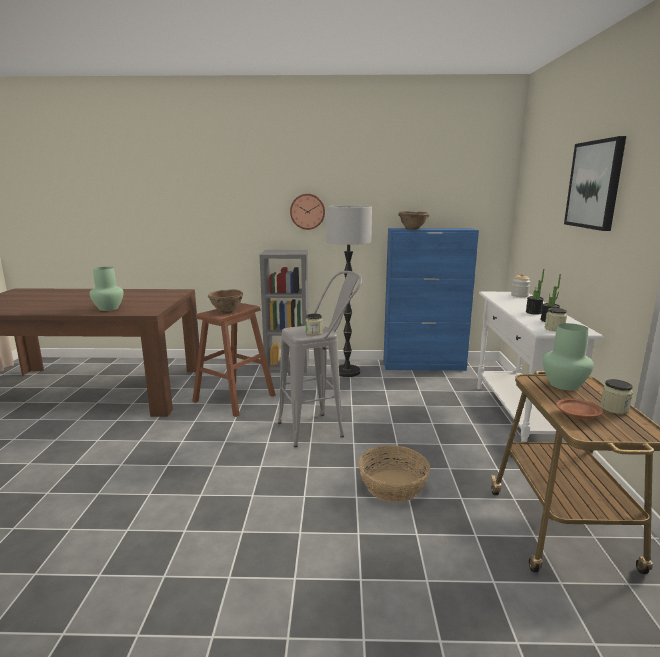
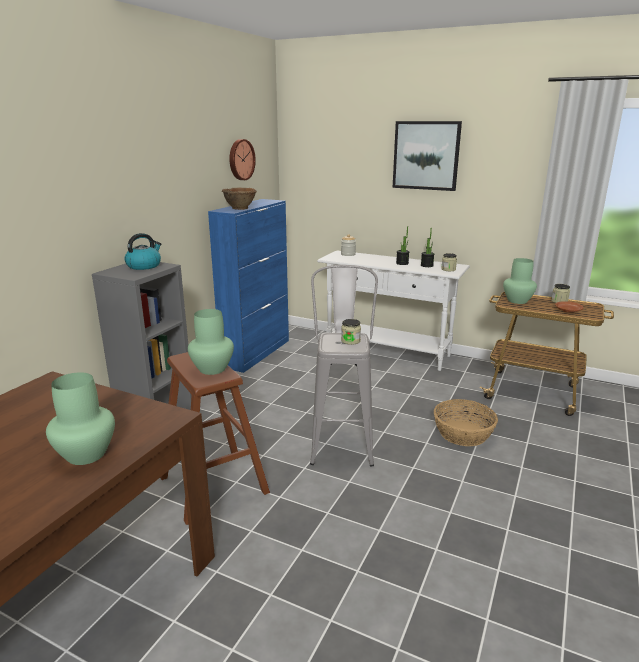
camera: 65 degrees left, 5 degrees up
brown bowl [208,289,243,314] -> green vase [188,309,234,375]
wall clock [290,194,325,230] -> wall clock moved to [229,139,256,180]
floor lamp [326,205,372,377] -> none
none -> kettle [124,233,161,270]

